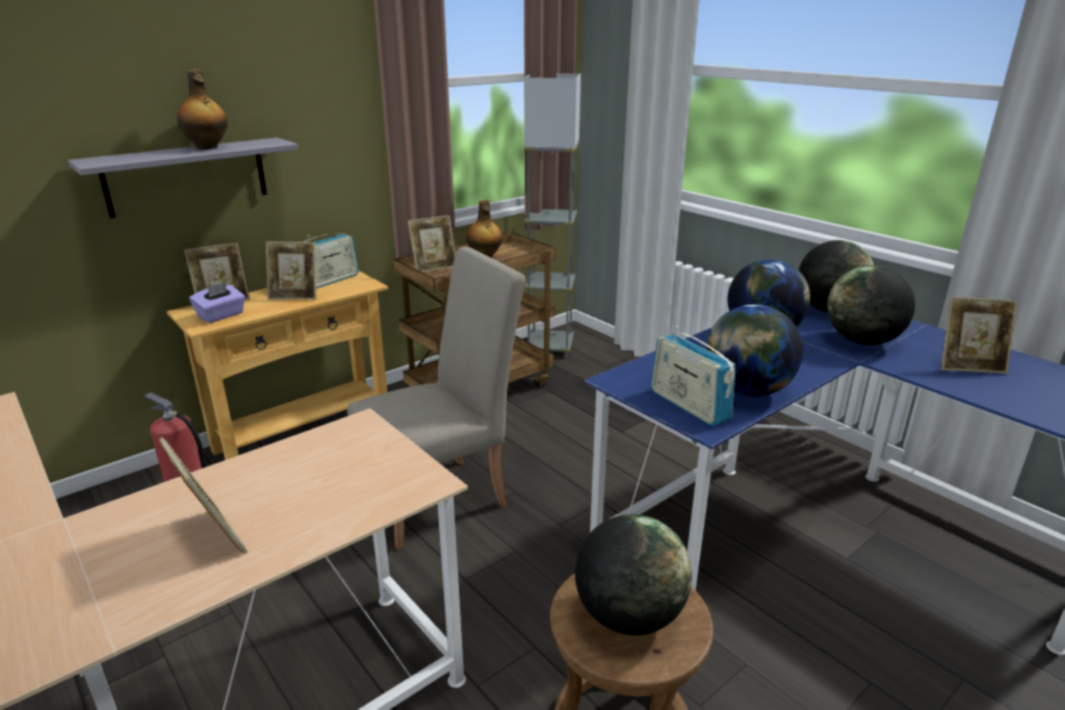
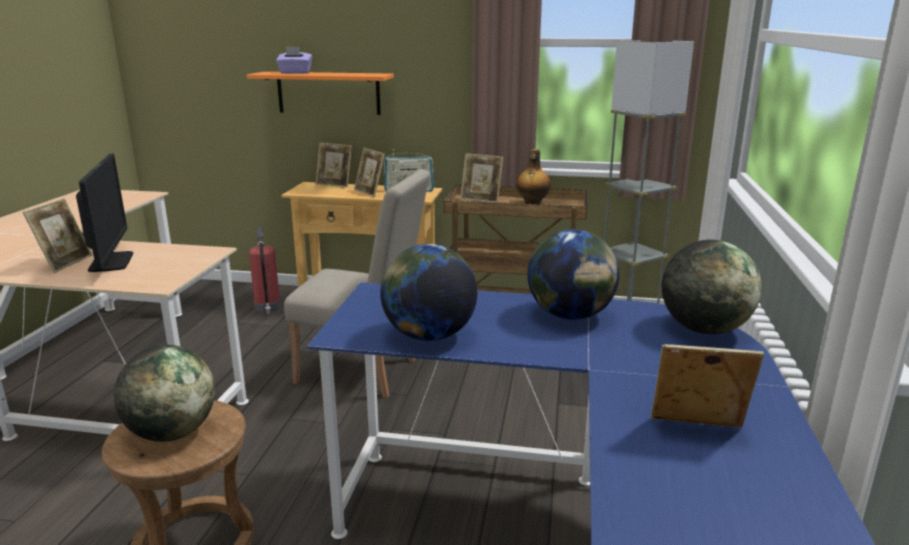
camera: 50 degrees right, 5 degrees down
grey shelf [68,138,298,218] -> orange shelf [247,72,394,115]
bottle [177,69,228,150] -> none
purple tissue box [189,282,245,323] -> purple tissue box moved to [276,46,312,74]
radio [651,325,736,426] -> none
globe [827,266,915,345] -> none
picture frame [941,297,1018,374] -> picture frame turned 135 degrees clockwise [651,344,764,428]
none -> monitor [76,154,133,272]

